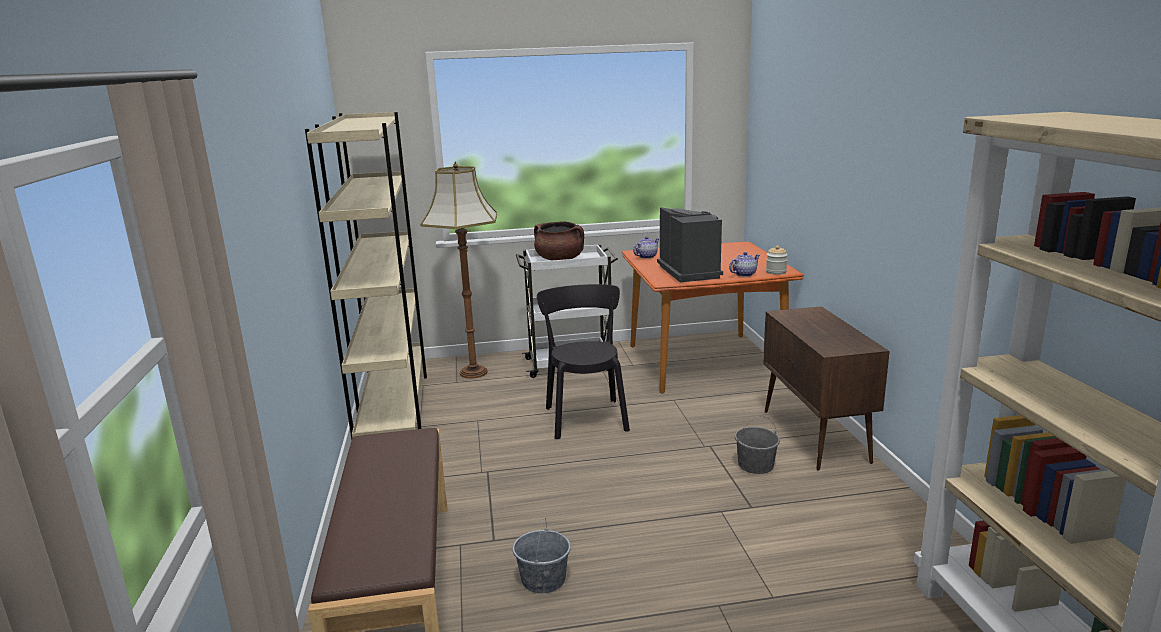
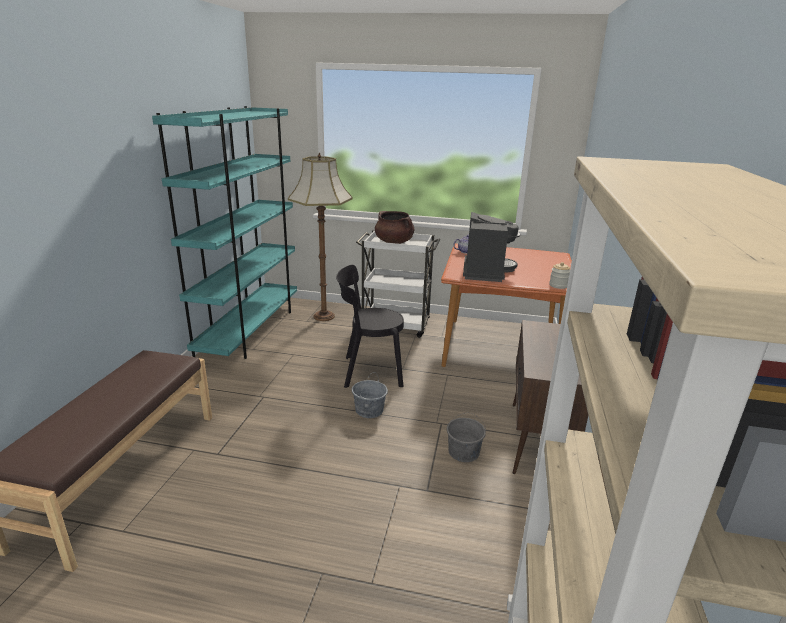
camera: 20 degrees right, 5 degrees up
beige bookcase [305,112,427,440] -> turquoise bookcase [152,106,297,359]
grey bucket [512,517,571,593] -> grey bucket moved to [352,372,388,418]
black chair [537,284,630,439] -> black chair turned 105 degrees counterclockwise [336,265,404,388]
teapot [729,252,760,277] -> none

